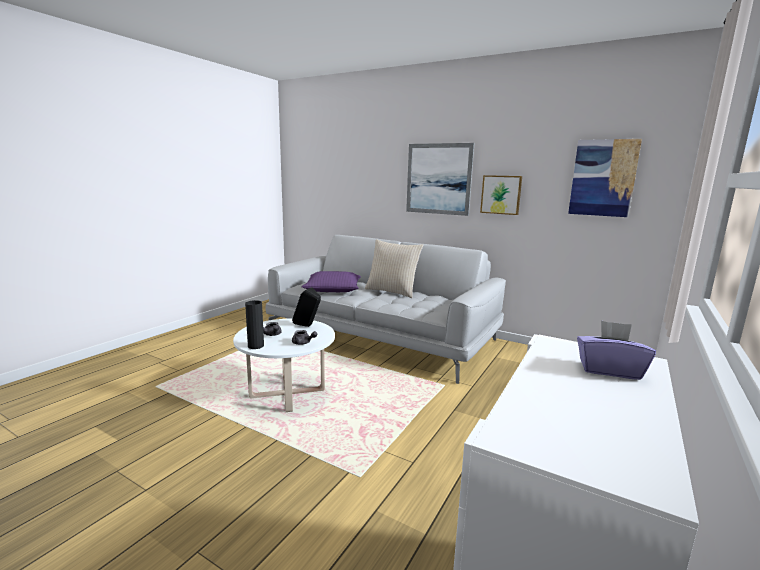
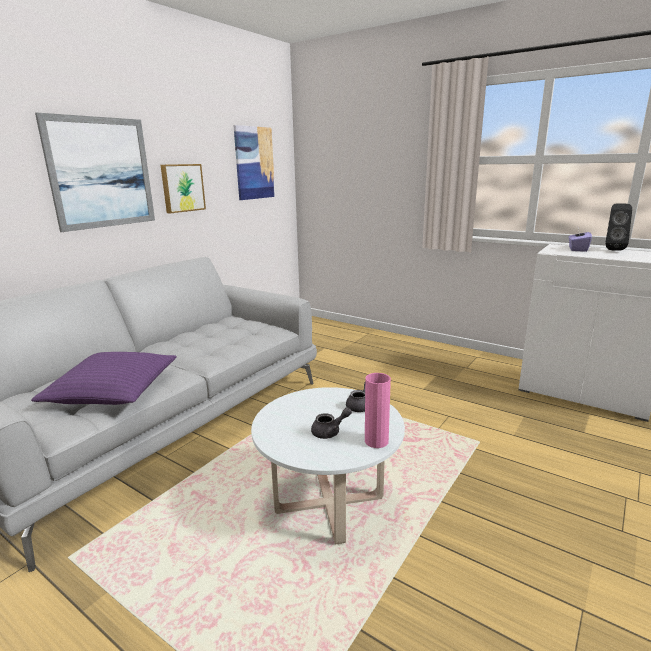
camera: 85 degrees left, 5 degrees up
black vase [245,300,264,349] -> pink vase [365,373,391,448]
black speaker [292,287,321,327] -> black speaker moved to [605,203,632,251]
beige pillow [365,239,423,298] -> none

